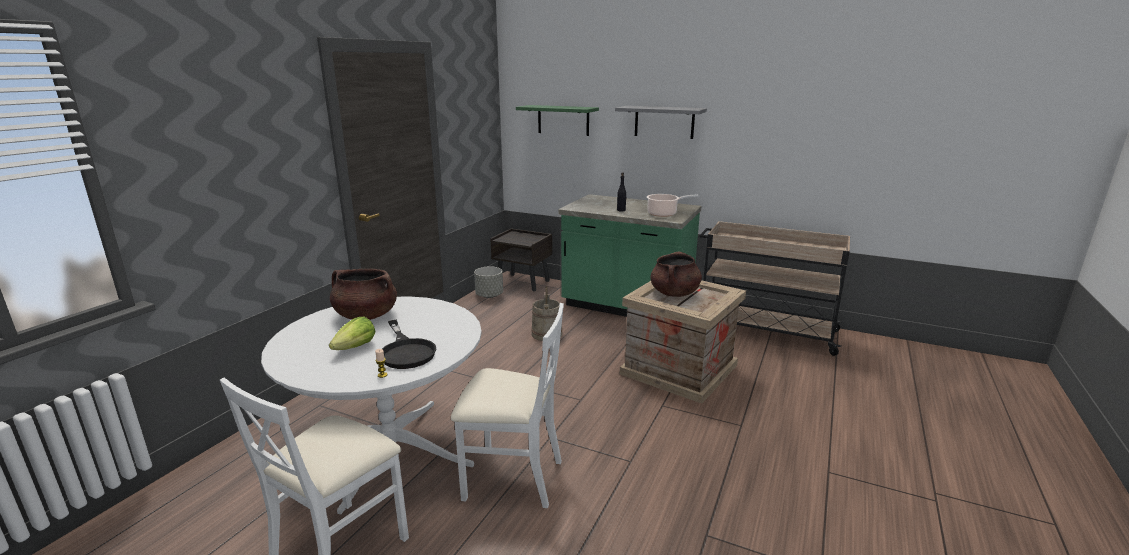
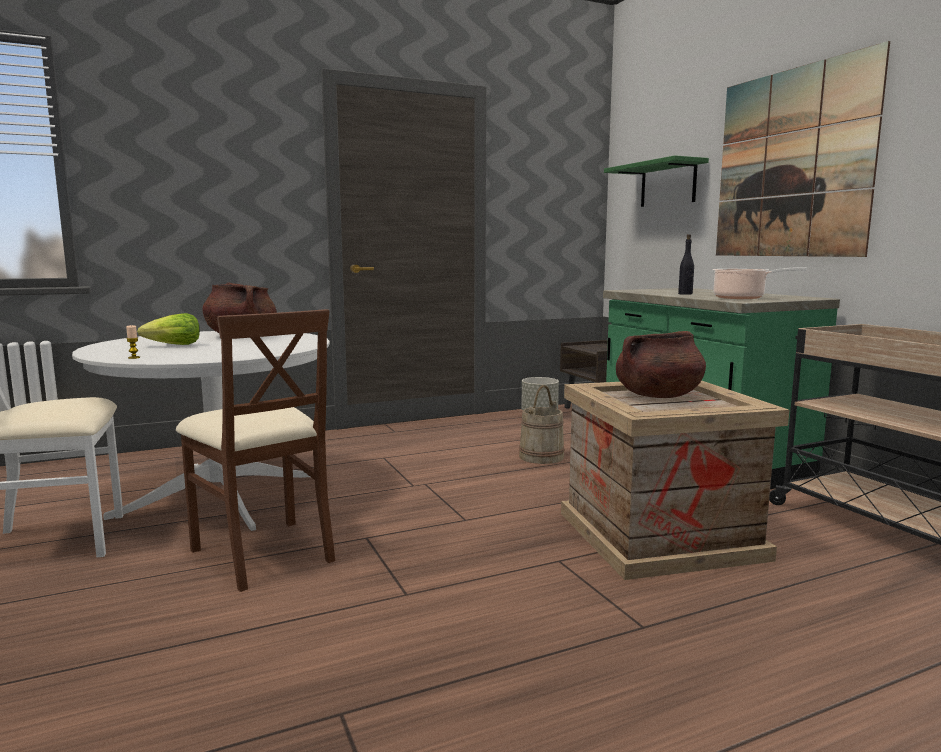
camera: 40 degrees right, 10 degrees down
black frying pan [382,320,436,369] -> none
white chair [451,303,564,508] -> brown chair [176,309,335,592]
grey shelf [615,106,707,139] -> picture [716,41,890,257]

